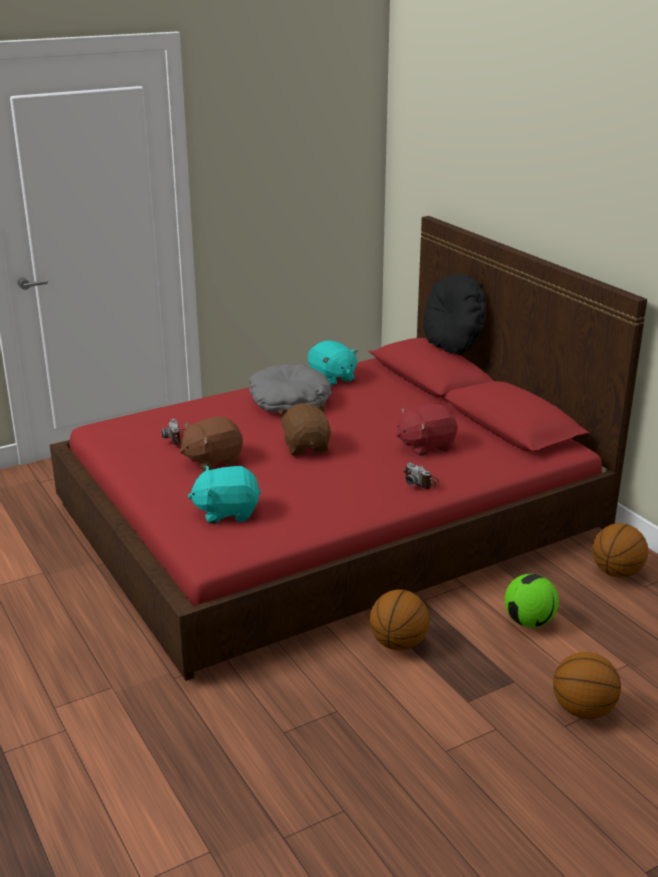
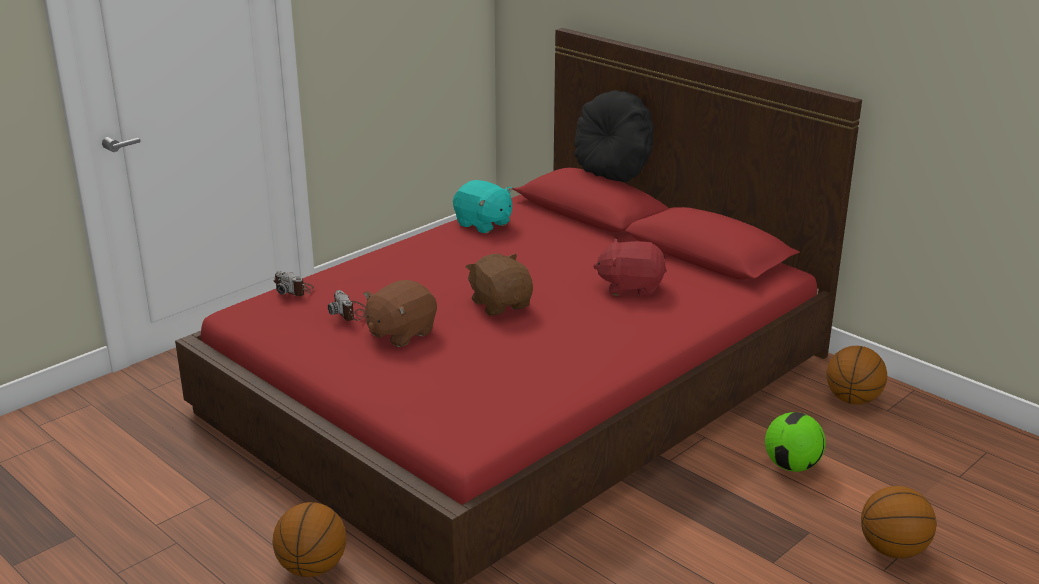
camera: 15 degrees left, 0 degrees up
turquoise plush toy [188,466,261,524] -> none
grey pillow [249,364,331,413] -> none
basketball [370,590,430,651] -> basketball moved to [273,502,346,577]
red plush toy [396,404,457,456] -> red plush toy turned 45 degrees clockwise [593,239,667,297]
camera [404,463,440,489] -> camera moved to [274,271,314,296]

